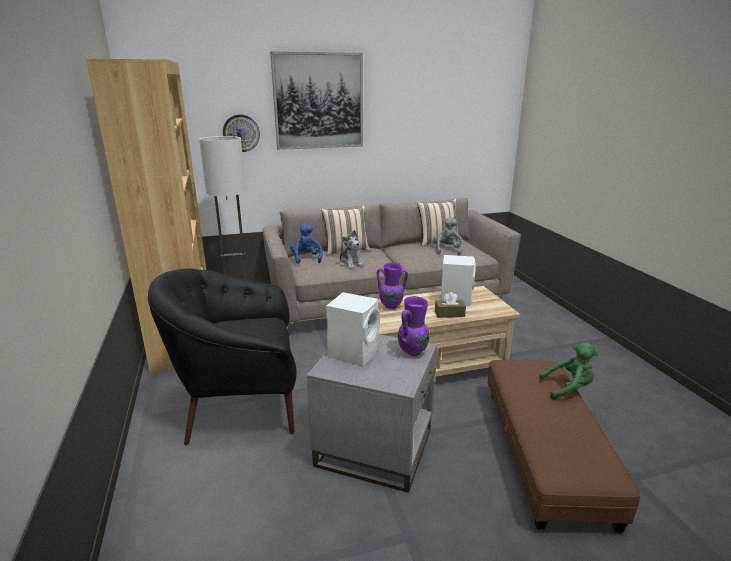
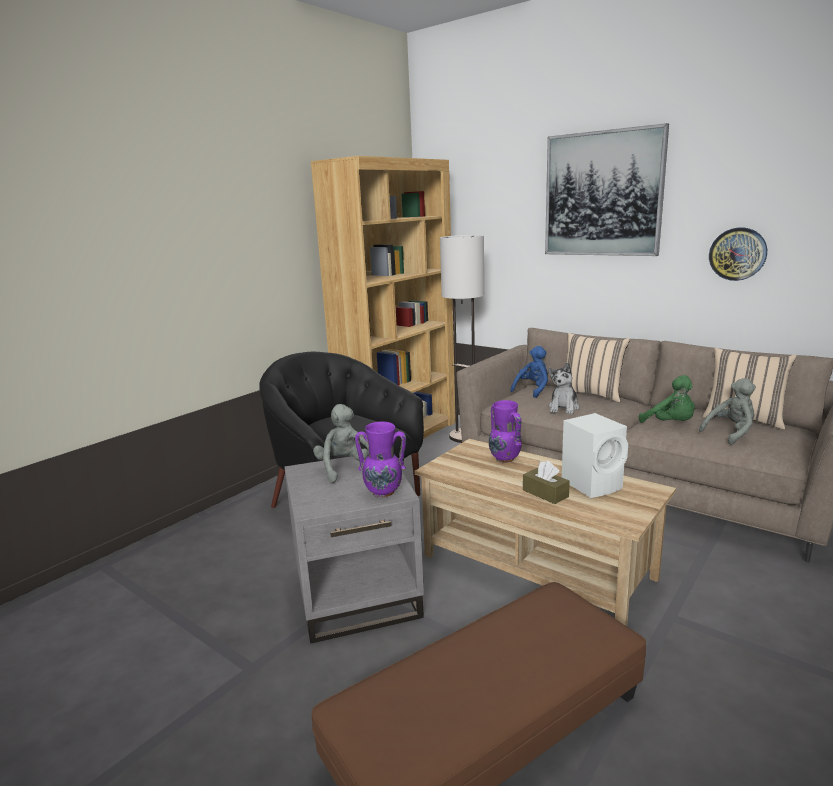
camera: 55 degrees right, 5 degrees down
wall clock [223,114,260,152] -> wall clock moved to [709,227,767,281]
white speaker [326,292,380,366] -> grey plush toy [313,404,369,483]
green plush toy [539,343,599,400] -> green plush toy moved to [639,375,695,423]

